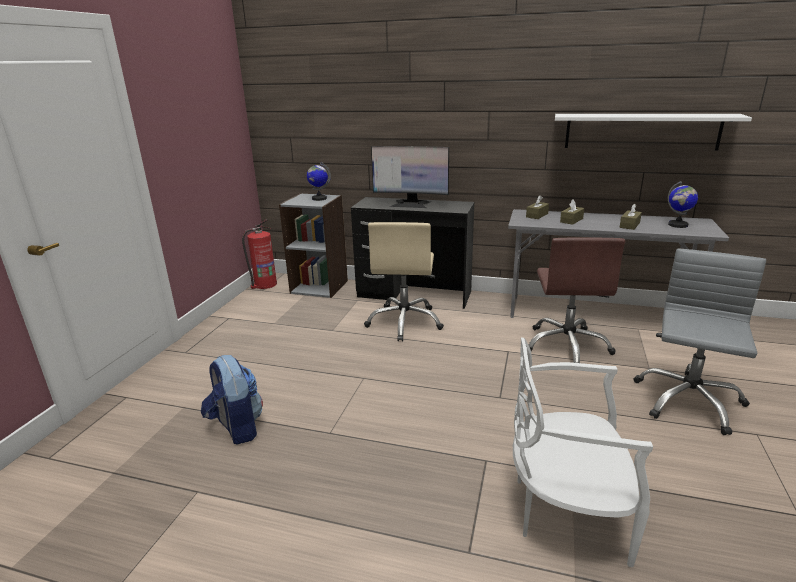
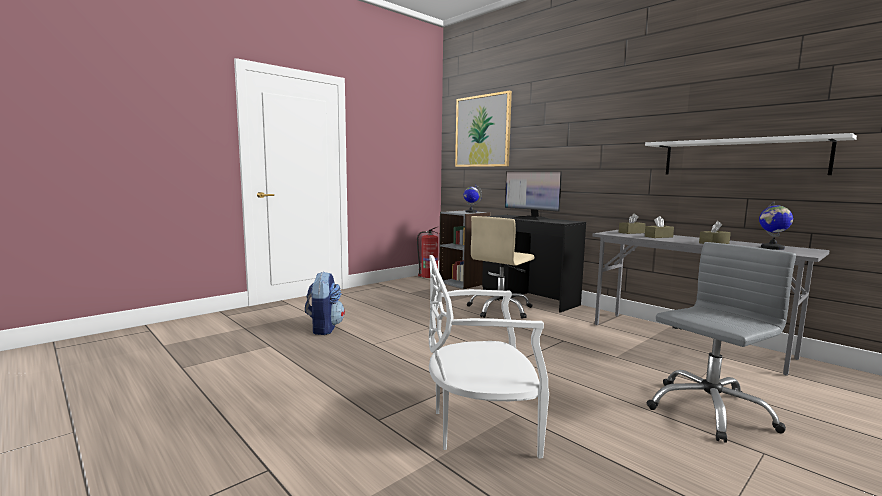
camera: 30 degrees right, 15 degrees down
white chair [513,338,653,567] -> white chair turned 45 degrees counterclockwise [429,255,549,458]
brown office chair [529,238,625,363] -> none
none -> picture [455,90,512,167]

